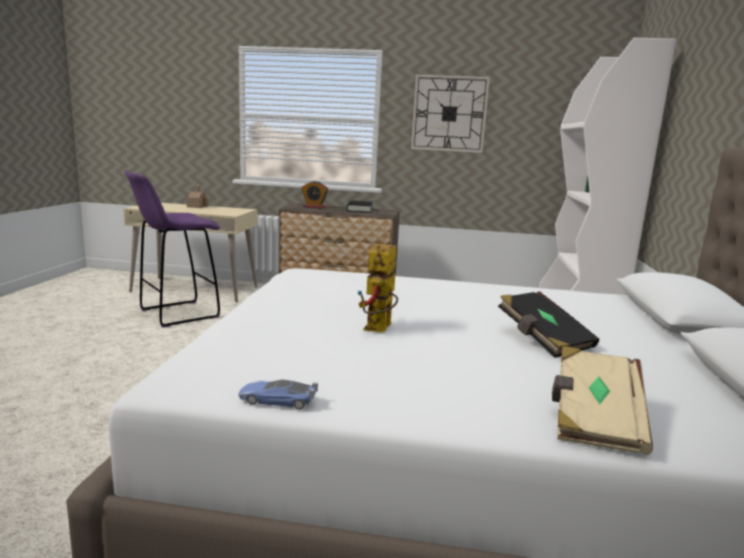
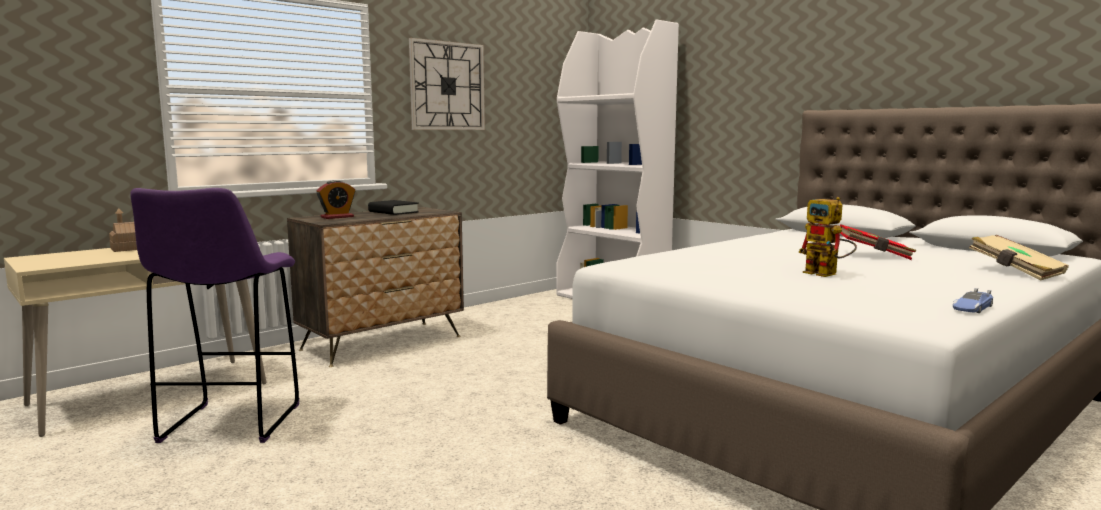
camera: 50 degrees left, 5 degrees down
black book [498,291,599,358] -> red book [840,225,916,260]

